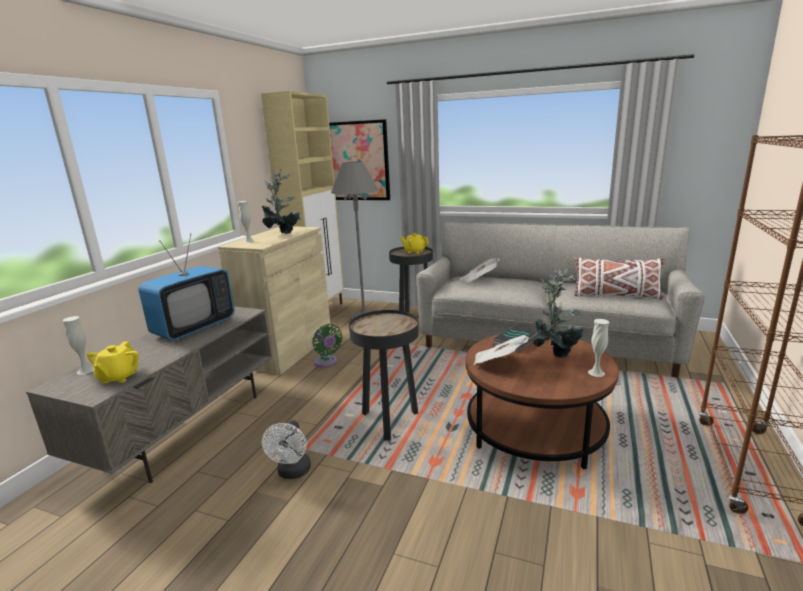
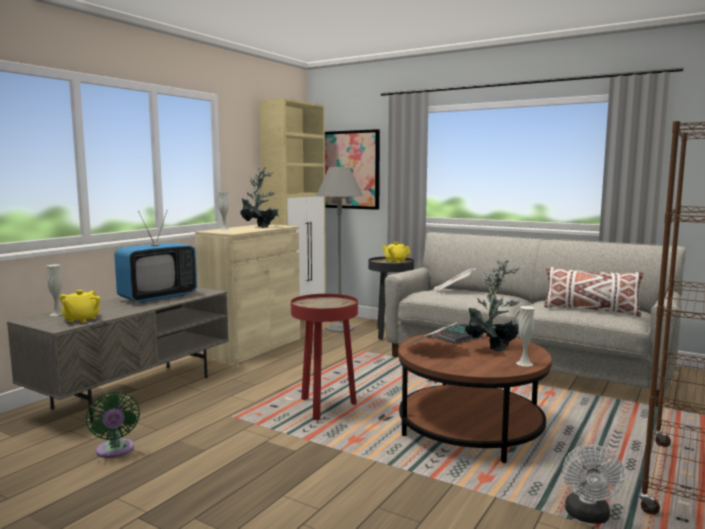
camera: 10 degrees right, 10 degrees down
white fan [262,421,311,479] -> white fan moved to [562,445,625,524]
green fan [312,324,342,367] -> green fan moved to [86,391,140,458]
black side table [349,310,419,441] -> red side table [291,294,358,420]

